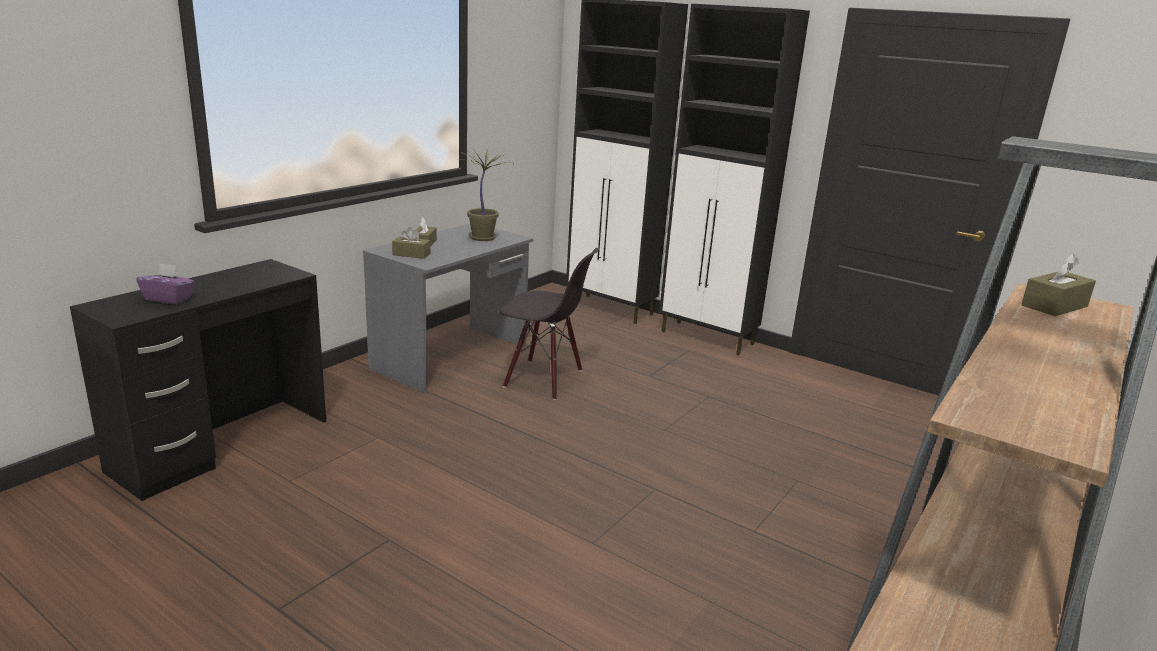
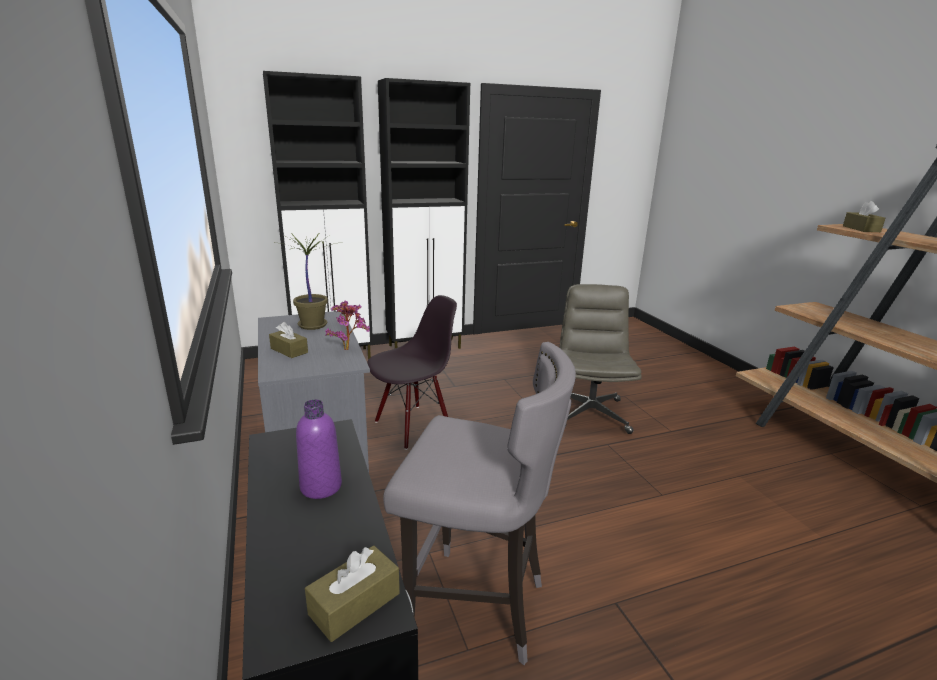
camera: 55 degrees left, 0 degrees up
purple tissue box [136,263,195,304] -> none
brown tissue box [392,227,430,259] -> brown tissue box moved to [305,545,400,642]
none -> purple bottle [296,399,342,499]
none -> potted plant [325,301,370,350]
none -> grey stool [383,342,576,665]
none -> grey office chair [560,284,642,434]

